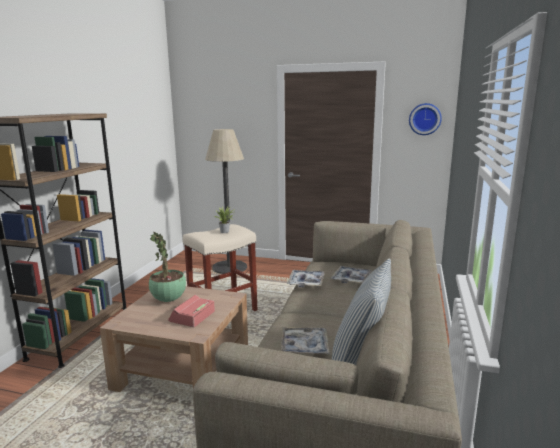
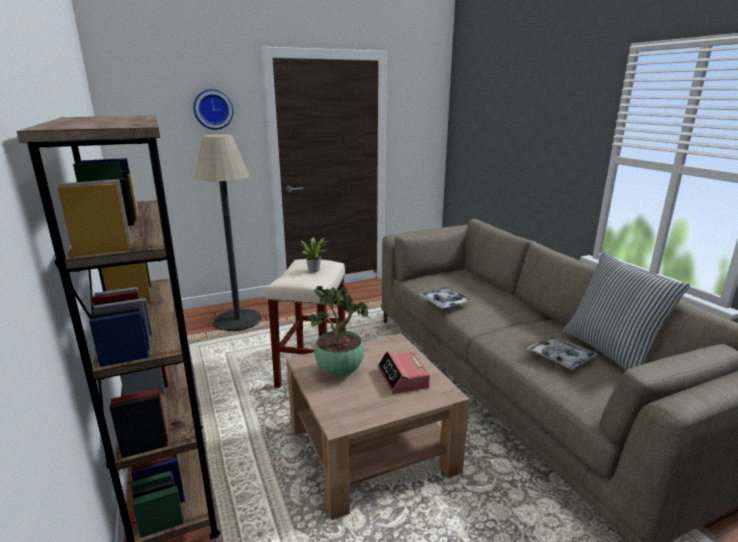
camera: 40 degrees left, 5 degrees up
tray [331,266,372,284] -> none
wall clock [409,103,442,135] -> wall clock moved to [193,89,233,130]

